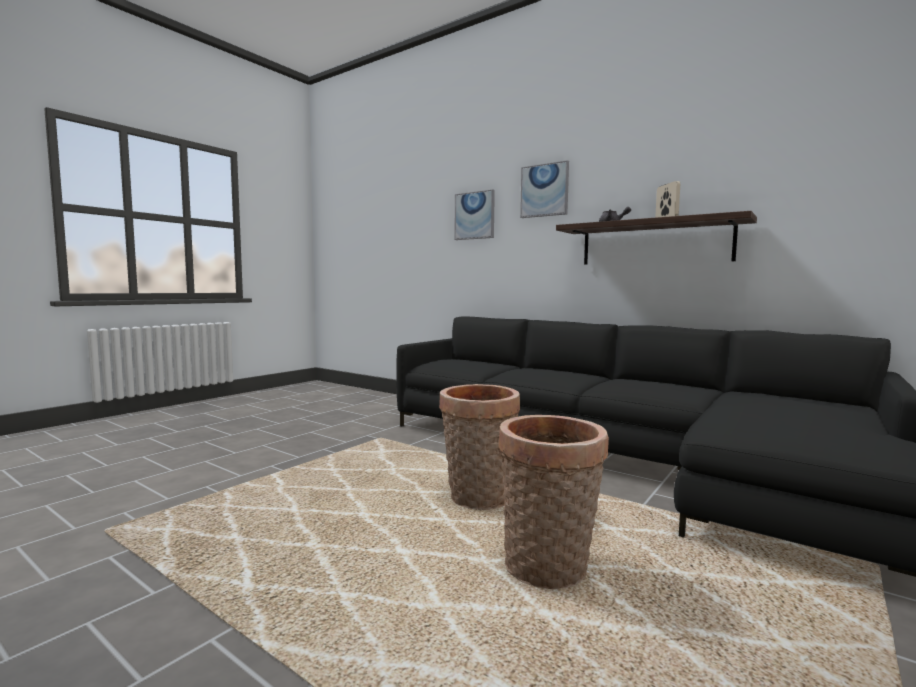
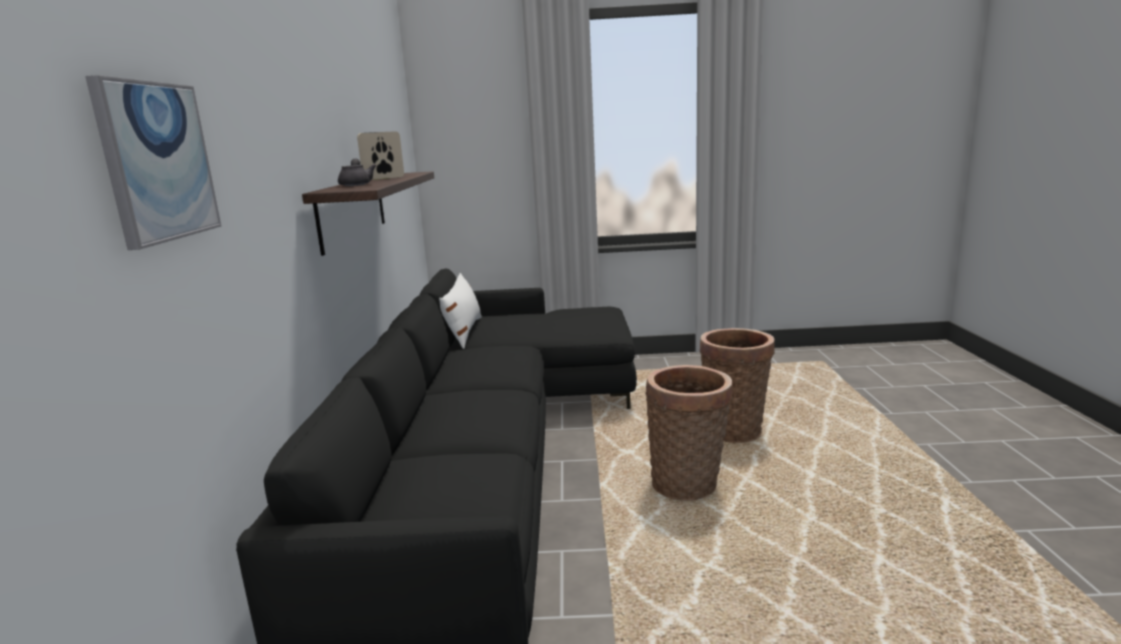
camera: 125 degrees left, 10 degrees up
picture [520,160,569,218] -> none
none -> white pillow [439,273,482,349]

